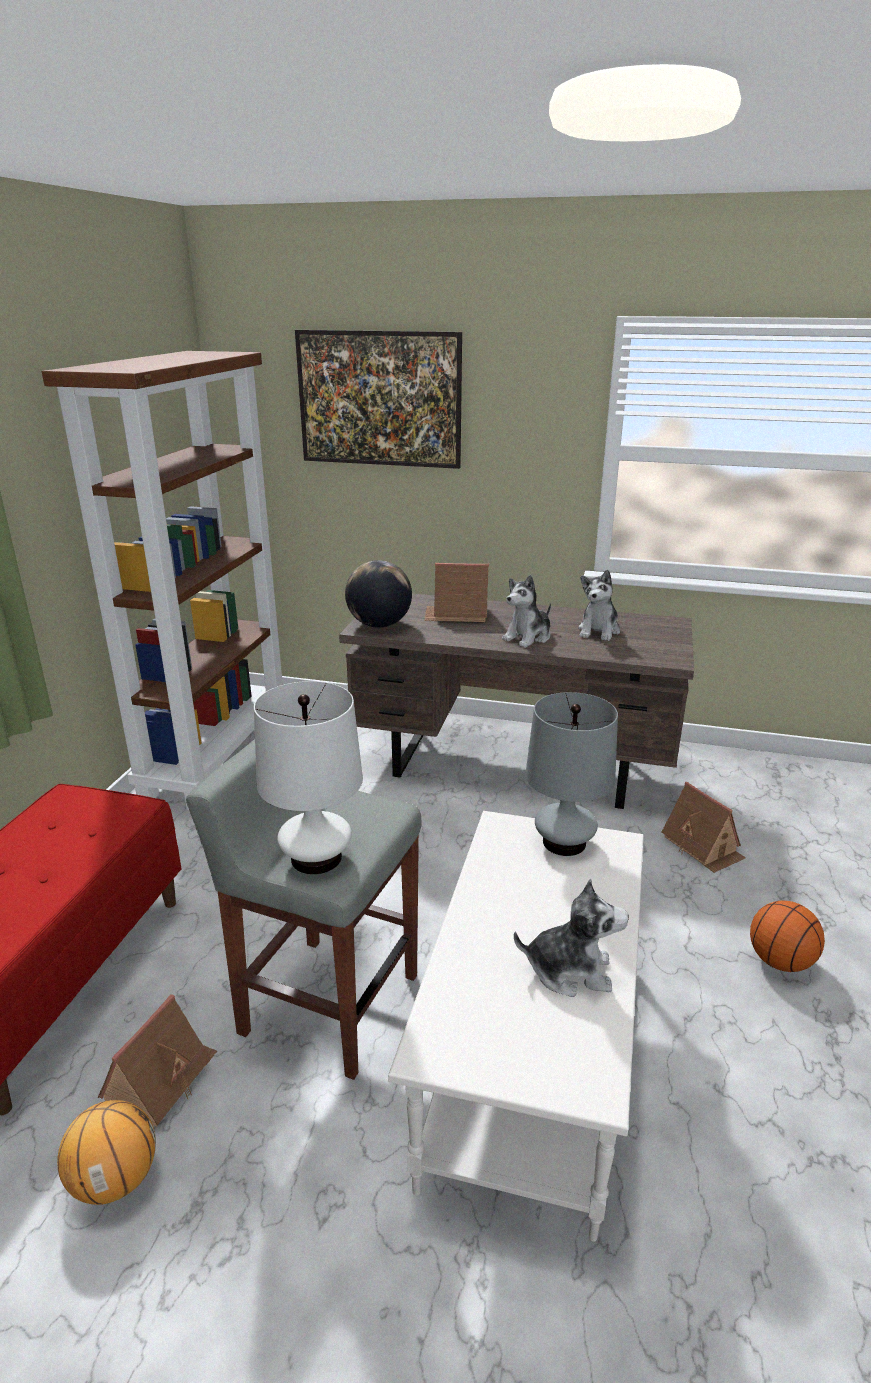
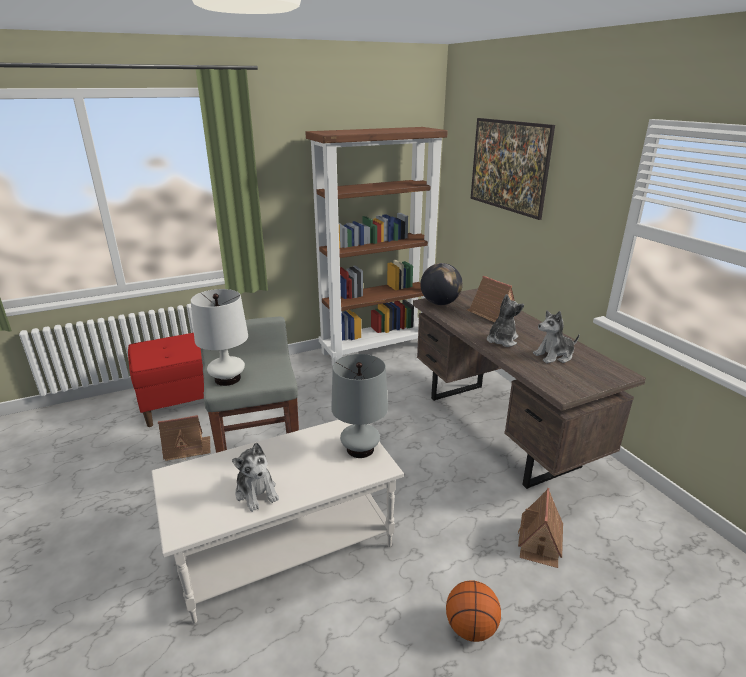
camera: 50 degrees right, 0 degrees up
basketball [57,1100,156,1205] -> none
plush toy [502,575,551,648] -> plush toy turned 120 degrees clockwise [487,294,524,347]

